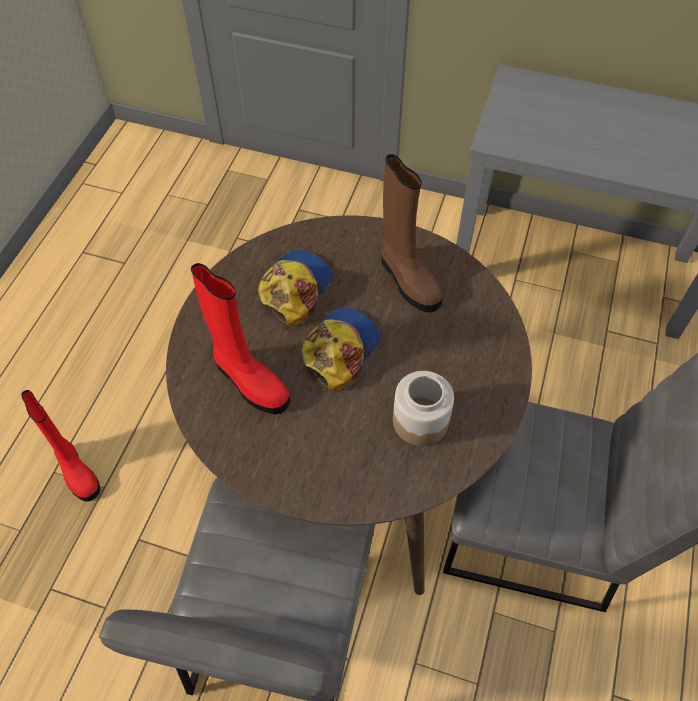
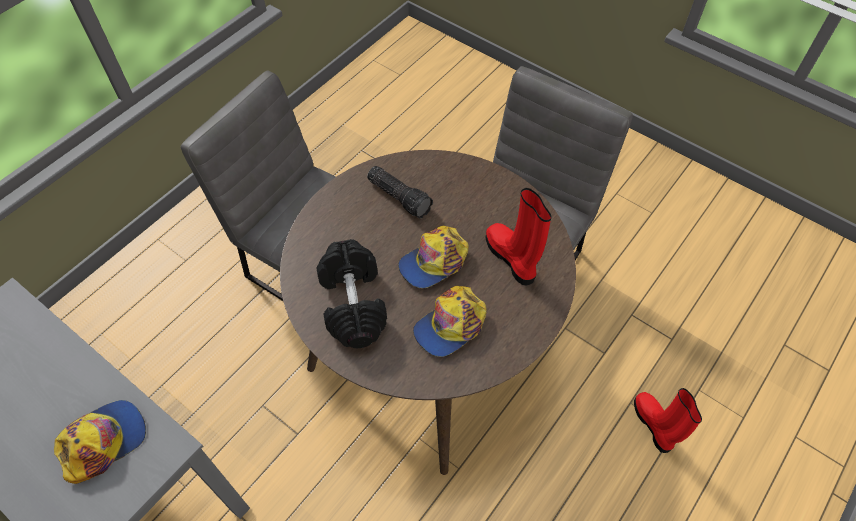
camera: 160 degrees left, 0 degrees up
brown boot [381,154,443,312] -> black dumbbell [317,239,387,348]
jar [393,371,454,446] -> flashlight [367,166,433,219]
none -> cap [54,400,146,484]

